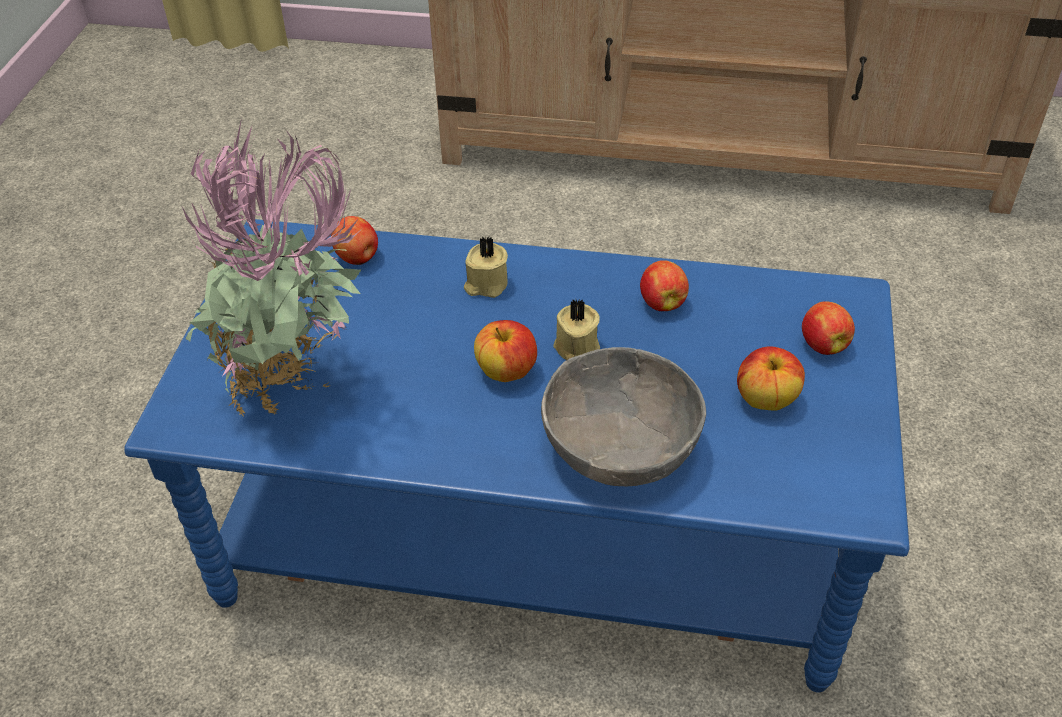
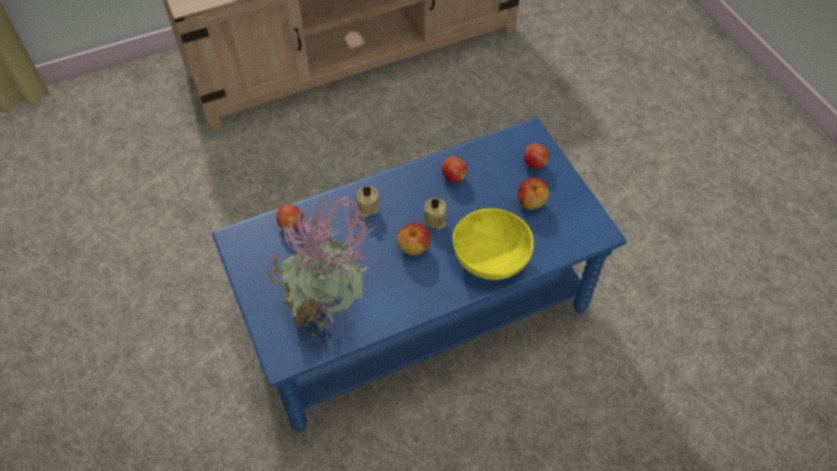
camera: 35 degrees left, 10 degrees up
grey bowl [541,347,706,486] -> yellow bowl [453,208,534,280]

